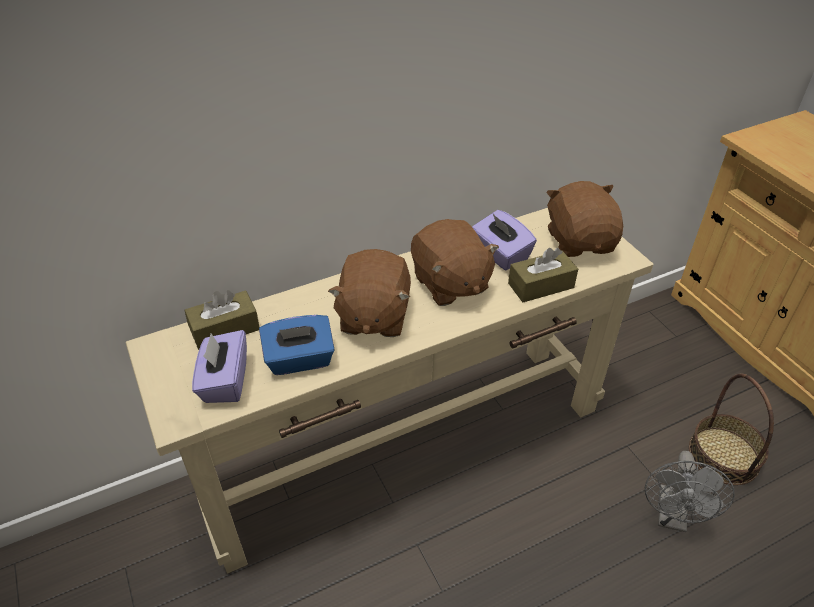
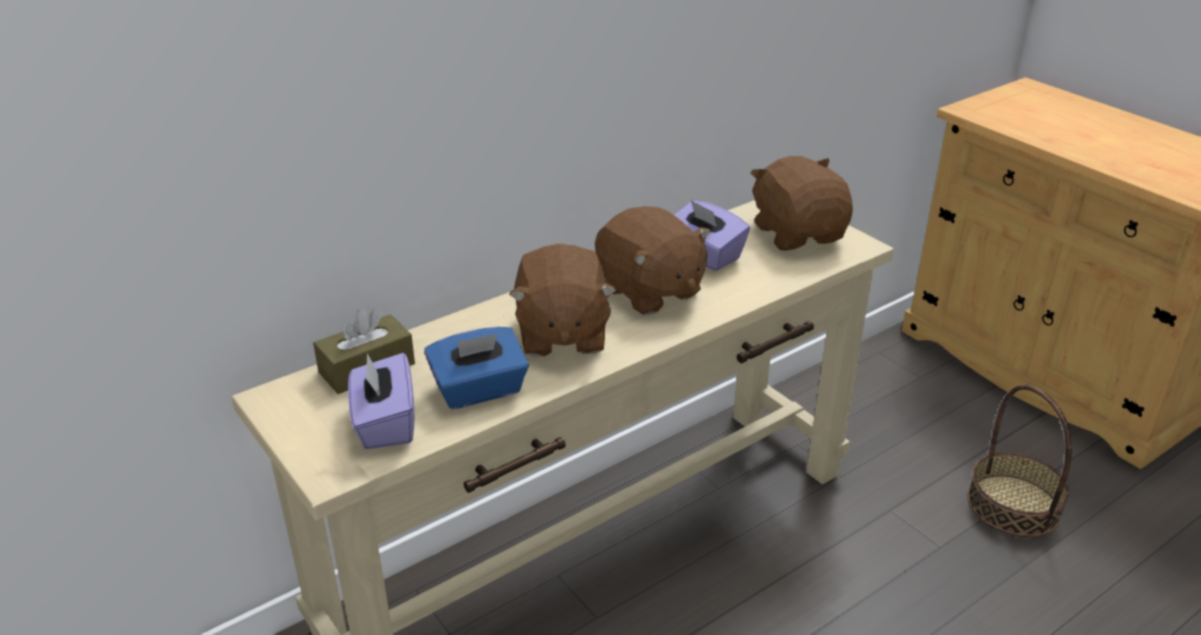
camera: 10 degrees left, 10 degrees down
brown tissue box [508,248,578,302] -> none
grey fan [645,451,735,532] -> none

